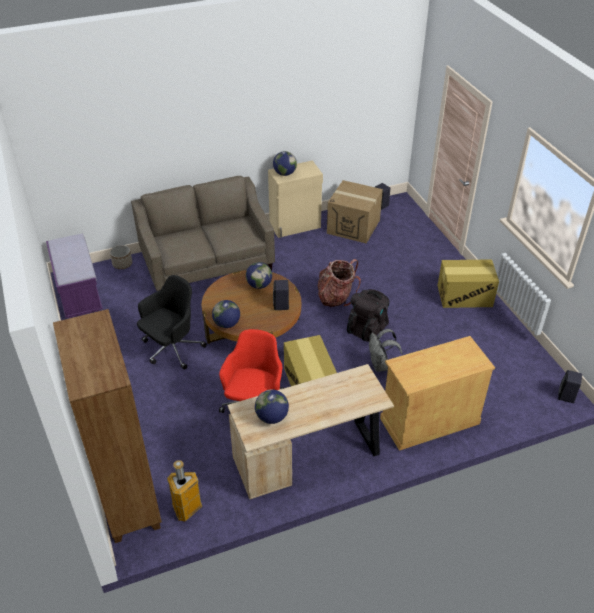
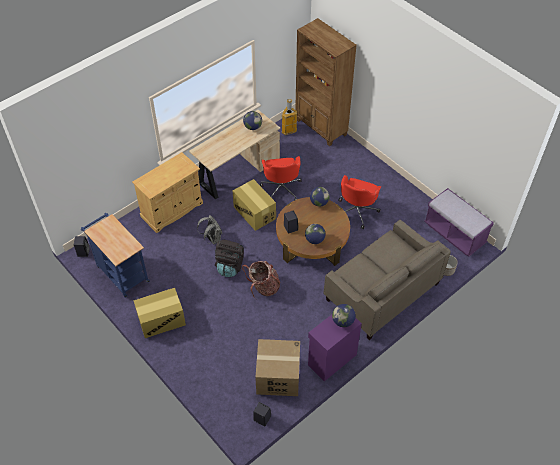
camera: 160 degrees right, 10 degrees up
black office chair [137,275,207,370] -> red office chair [338,175,381,229]
beige cabinet [268,160,323,238] -> purple cabinet [308,315,362,381]
none -> blue cart [81,213,150,298]

